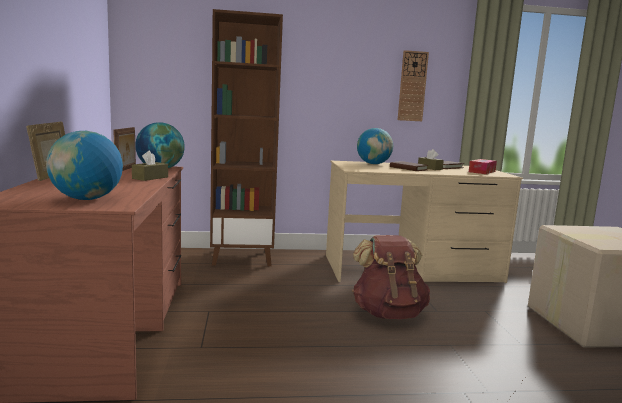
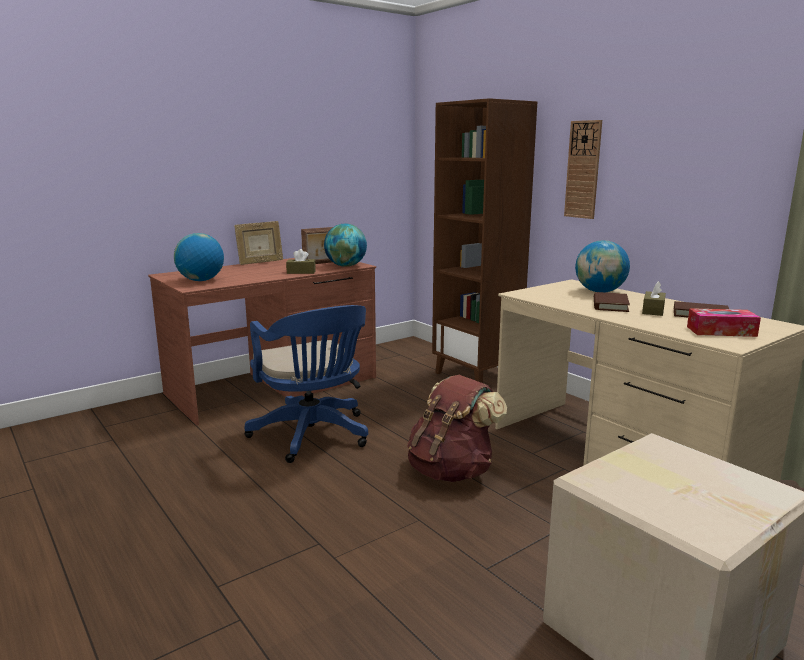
camera: 60 degrees right, 5 degrees up
wall clock [398,50,429,121] -> wall clock moved to [564,120,602,219]
none -> blue office chair [245,305,368,463]

